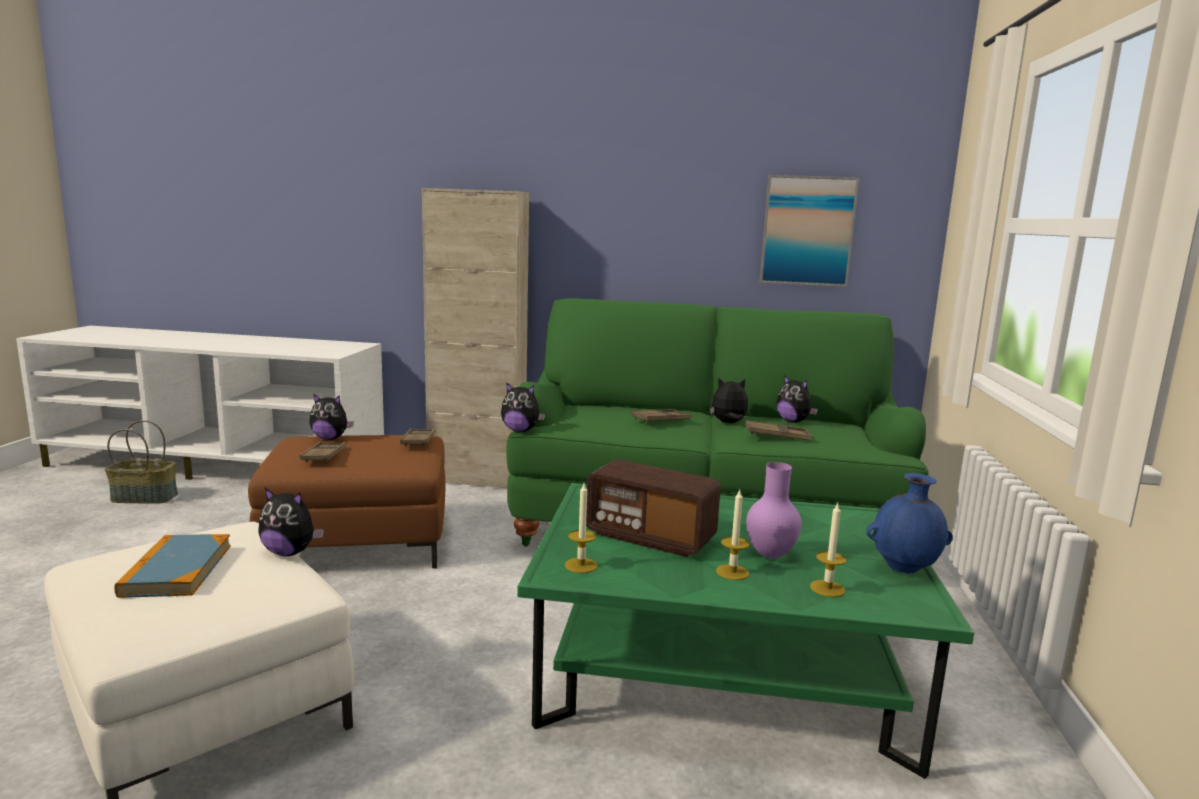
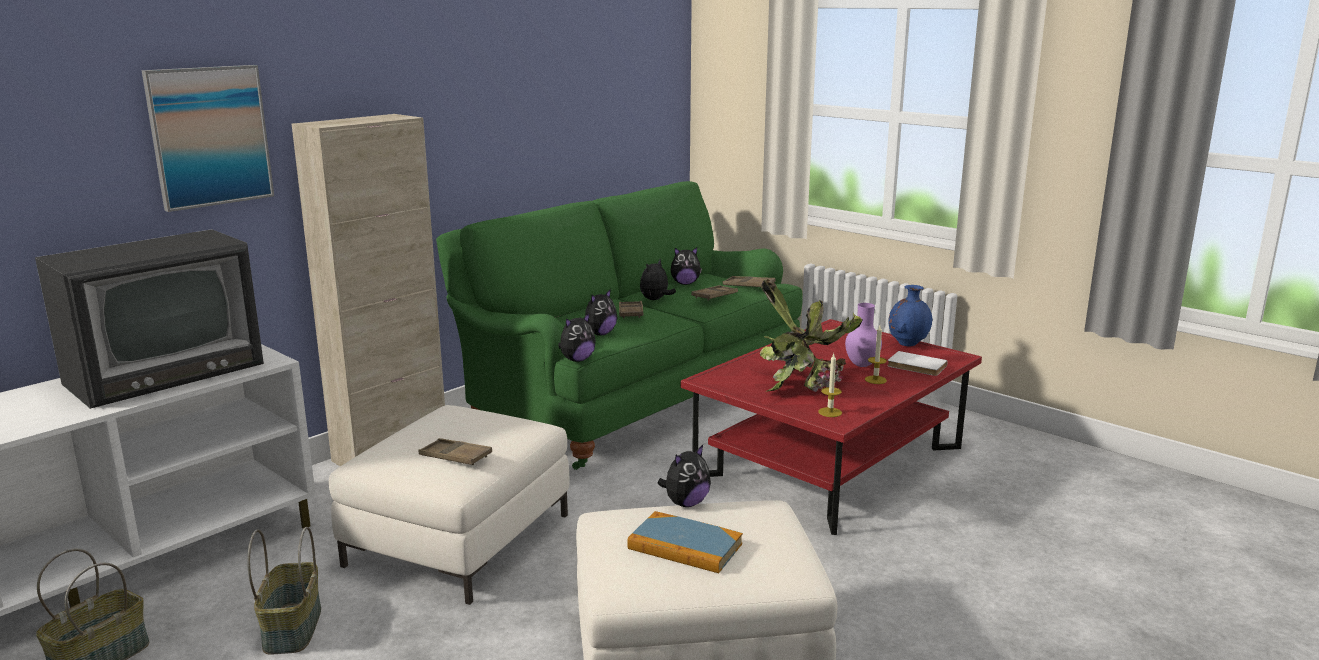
camera: 55 degrees left, 5 degrees up
brown ottoman [248,435,445,568] -> white ottoman [329,405,569,605]
plush toy [309,394,354,440] -> plush toy moved to [579,289,617,336]
brown tray [400,428,436,446] -> brown tray moved to [723,276,776,287]
green coffee table [517,483,974,779] -> red coffee table [681,319,982,535]
radio [586,459,721,557] -> potted plant [760,279,863,392]
picture [759,175,859,287] -> picture moved to [142,65,274,212]
candle [810,503,847,597] -> white book [887,351,948,376]
none -> television [35,229,264,409]
none -> basket [247,527,321,655]

